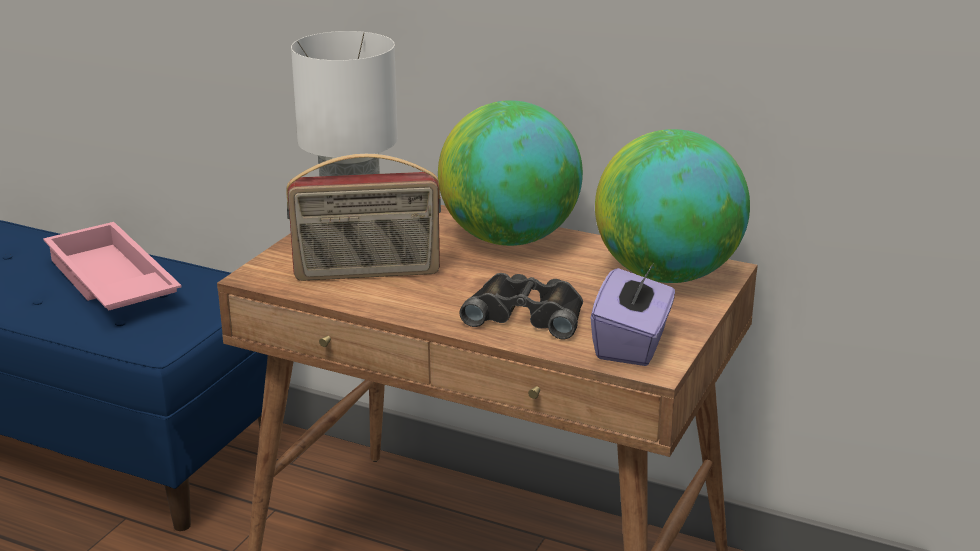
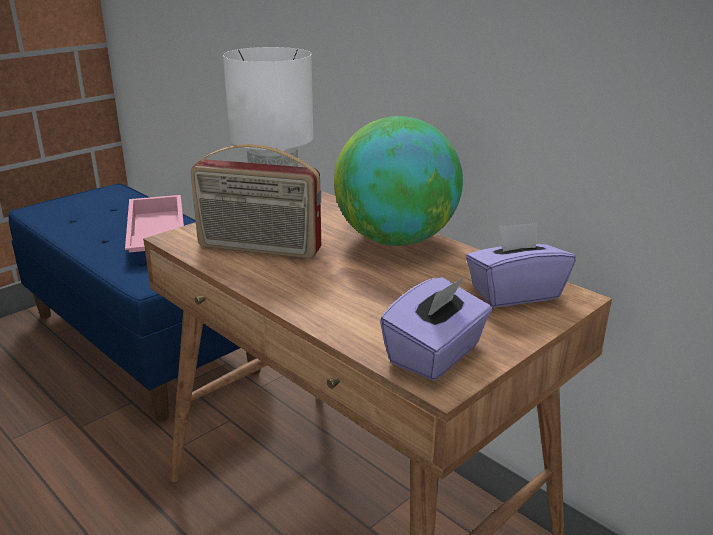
camera: 20 degrees right, 0 degrees up
black binoculars [459,273,583,339] -> none
globe [595,129,750,283] -> purple tissue box [466,222,576,307]

